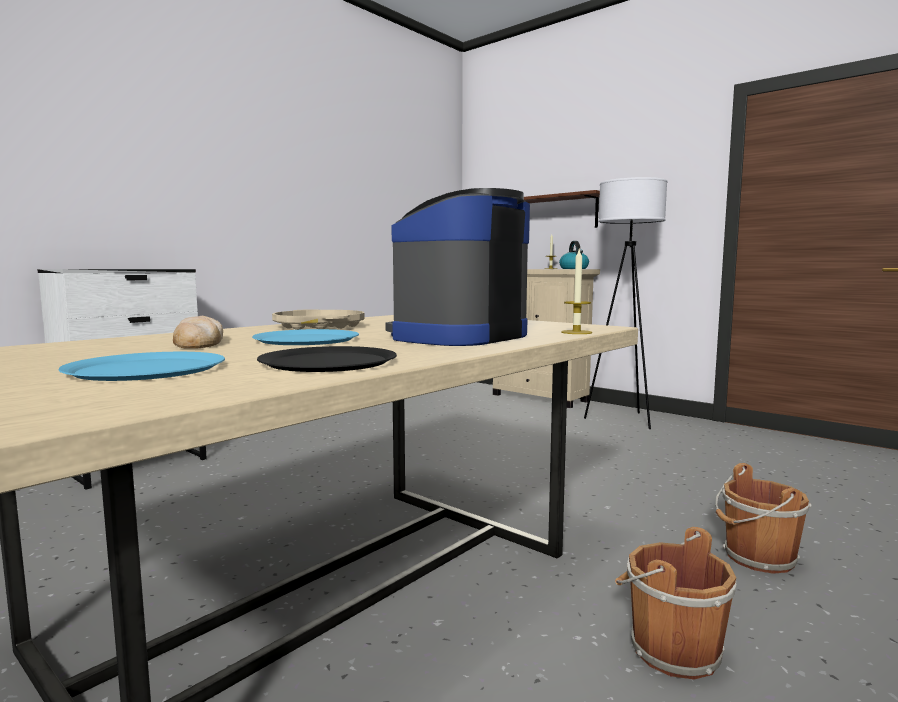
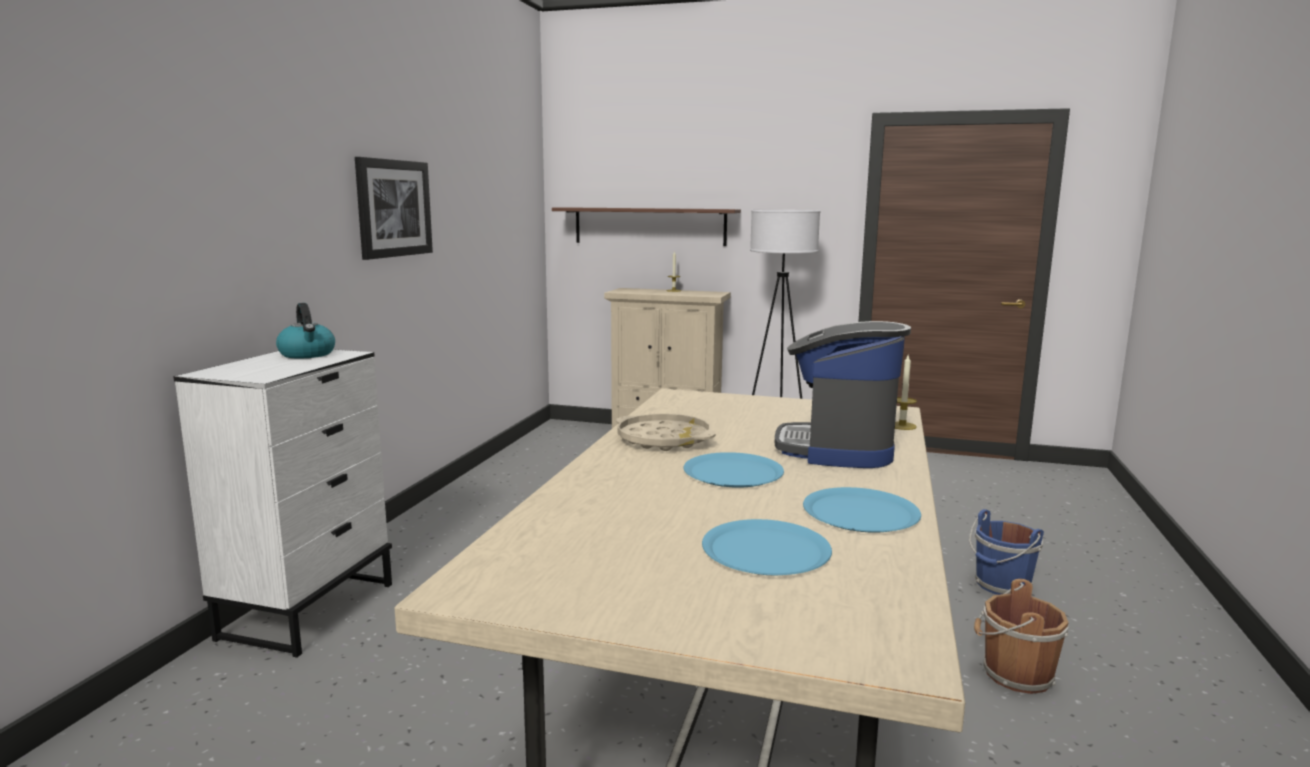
camera: 25 degrees left, 5 degrees up
bread [173,316,223,349] -> none
black plate [257,346,397,372] -> blue plate [803,487,921,533]
kettle [559,241,589,269] -> kettle moved to [276,303,335,359]
brown bucket [715,463,812,574] -> blue bucket [969,509,1044,595]
none -> picture [355,157,433,260]

